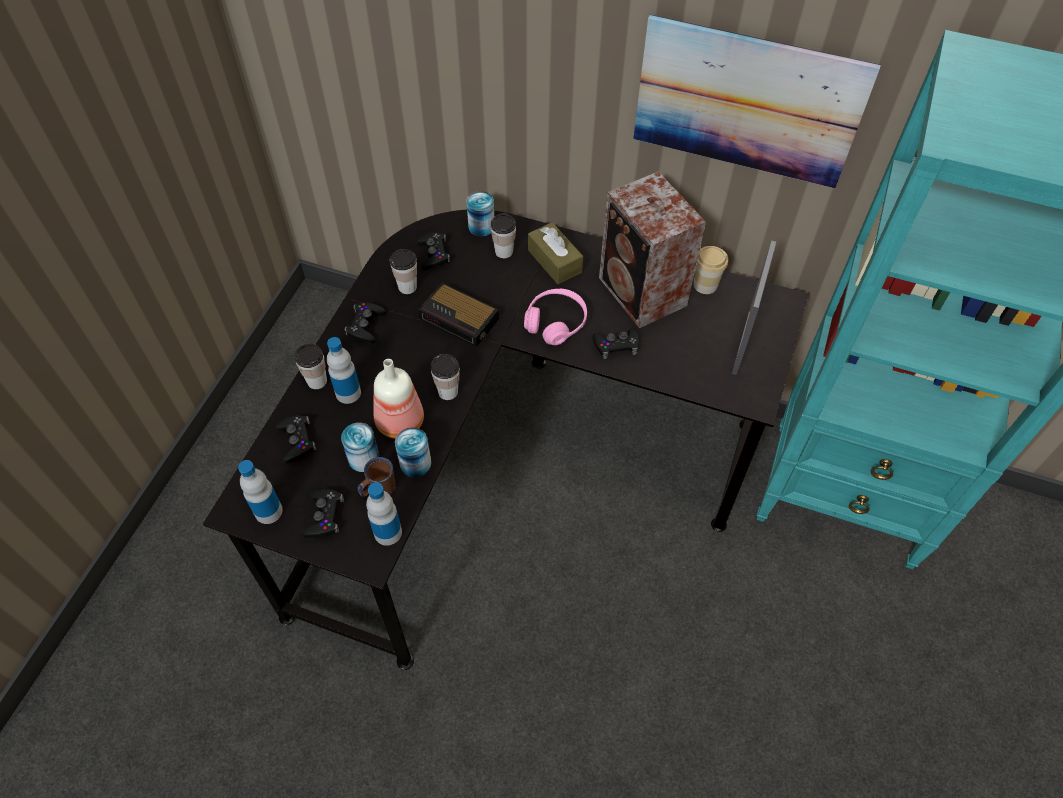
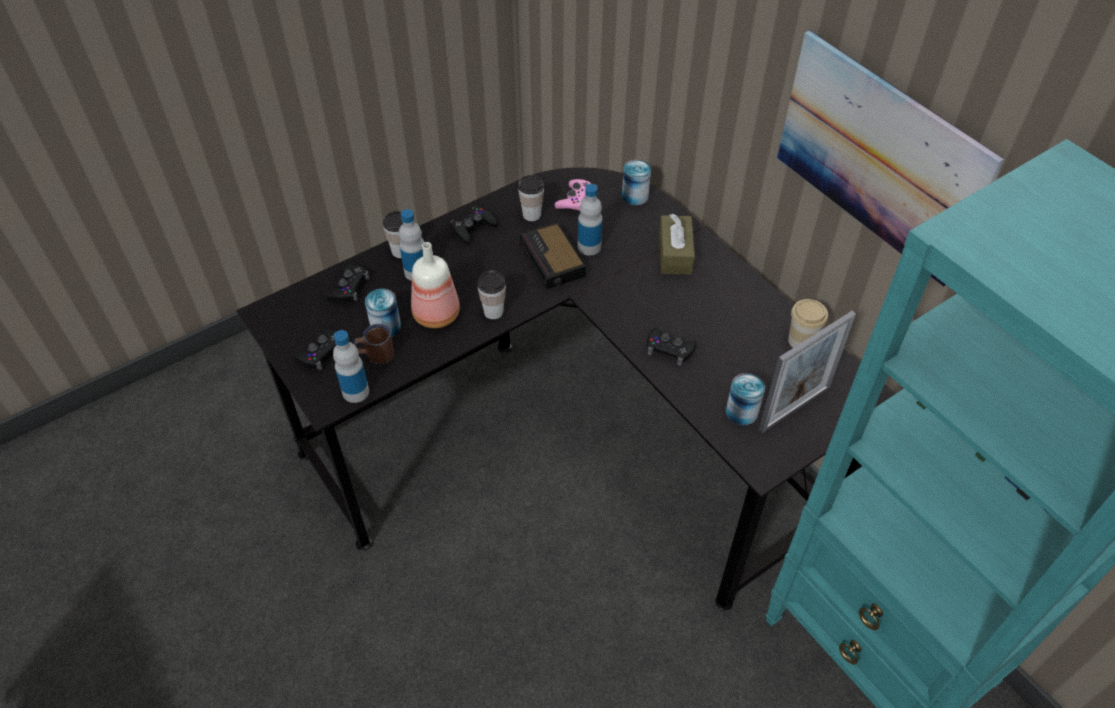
camera: 35 degrees right, 5 degrees down
bottle [238,460,283,524] -> bottle moved to [578,184,603,255]
can [395,427,431,477] -> can moved to [726,373,765,425]
black game controller [417,232,450,270] -> pink game controller [555,179,591,211]
cup [491,213,516,258] -> none
pink headphones [524,289,587,345] -> none
speaker [599,171,706,328] -> none

